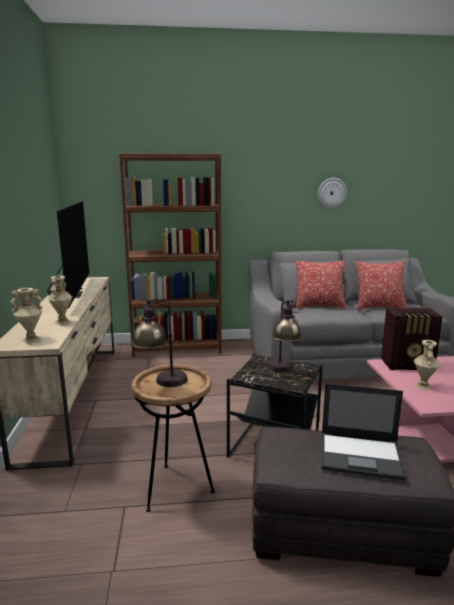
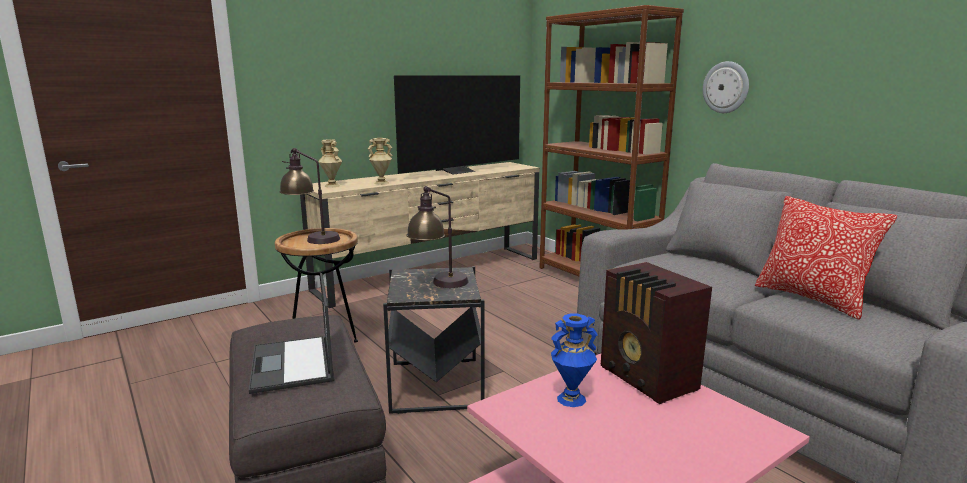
camera: 60 degrees right, 0 degrees up
pillow [296,261,346,309] -> none
wall clock [318,178,347,209] -> wall clock moved to [703,61,749,113]
beige vase [413,340,440,390] -> blue vase [551,314,597,407]

